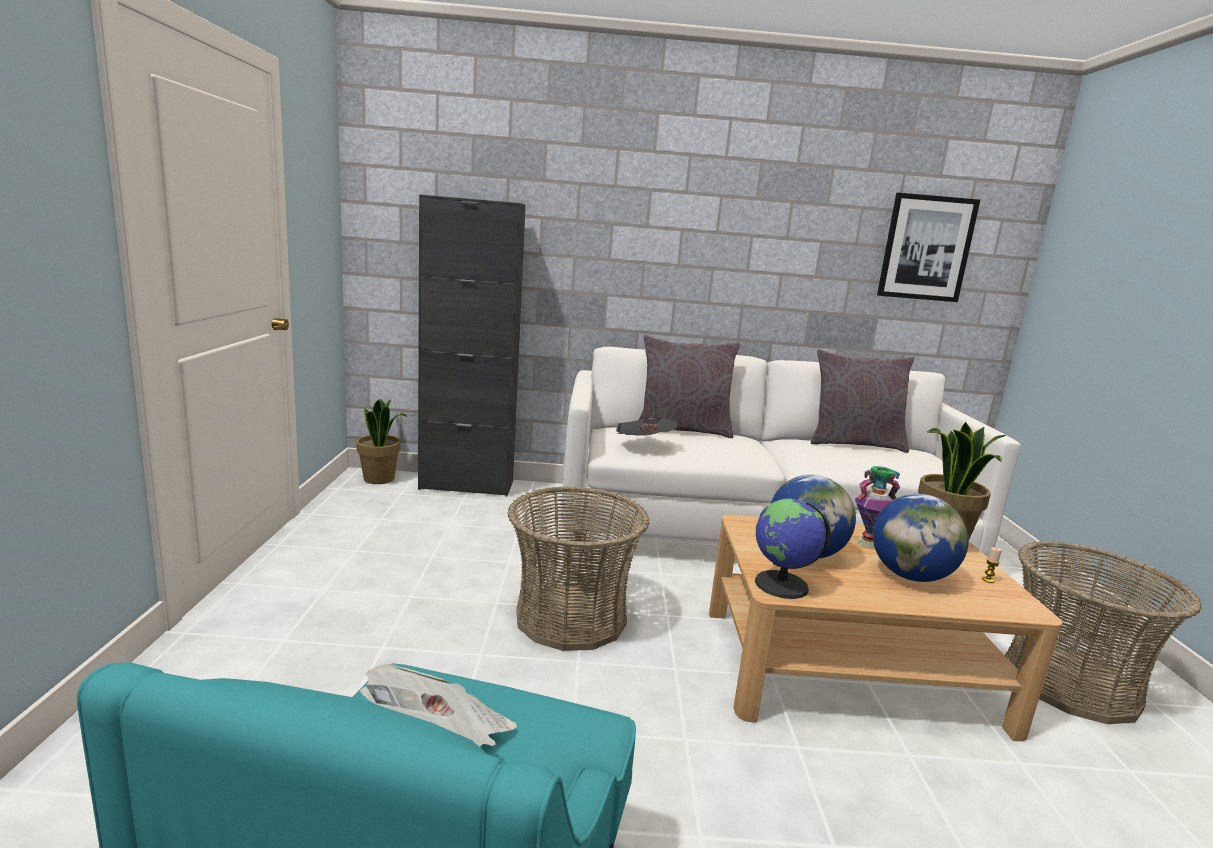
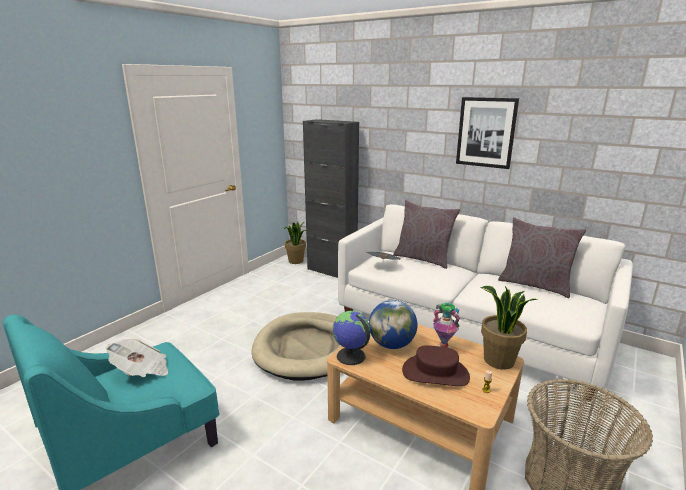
camera: 35 degrees right, 5 degrees up
basket [508,486,649,651] -> beige dog bed [251,312,341,381]
globe [873,494,969,582] -> brown hat [402,345,470,386]
picture [877,193,980,302] -> picture moved to [456,97,519,169]

